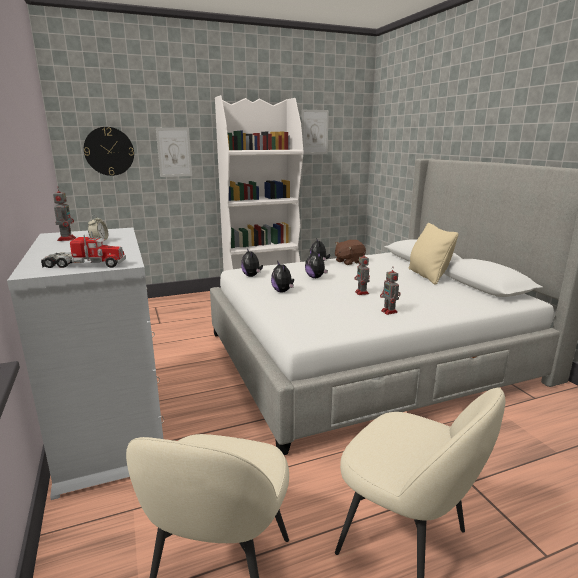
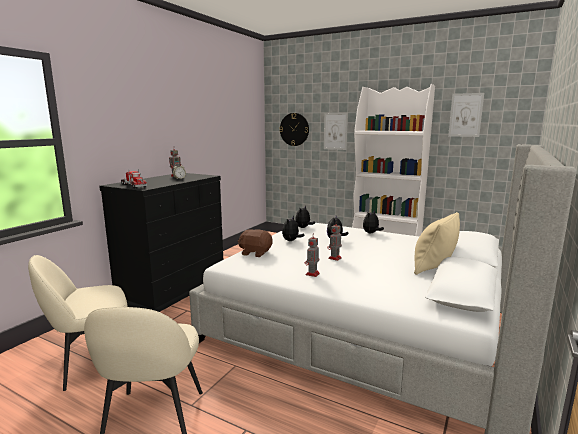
camera: 50 degrees right, 5 degrees down
white dresser [7,228,164,500] -> black dresser [99,173,223,312]
brown plush toy [335,240,366,265] -> brown plush toy moved to [238,229,273,257]

